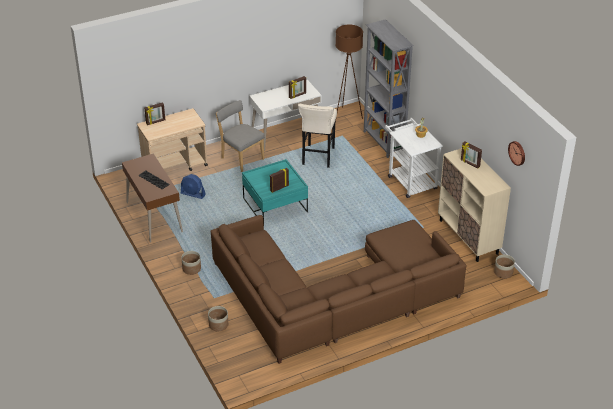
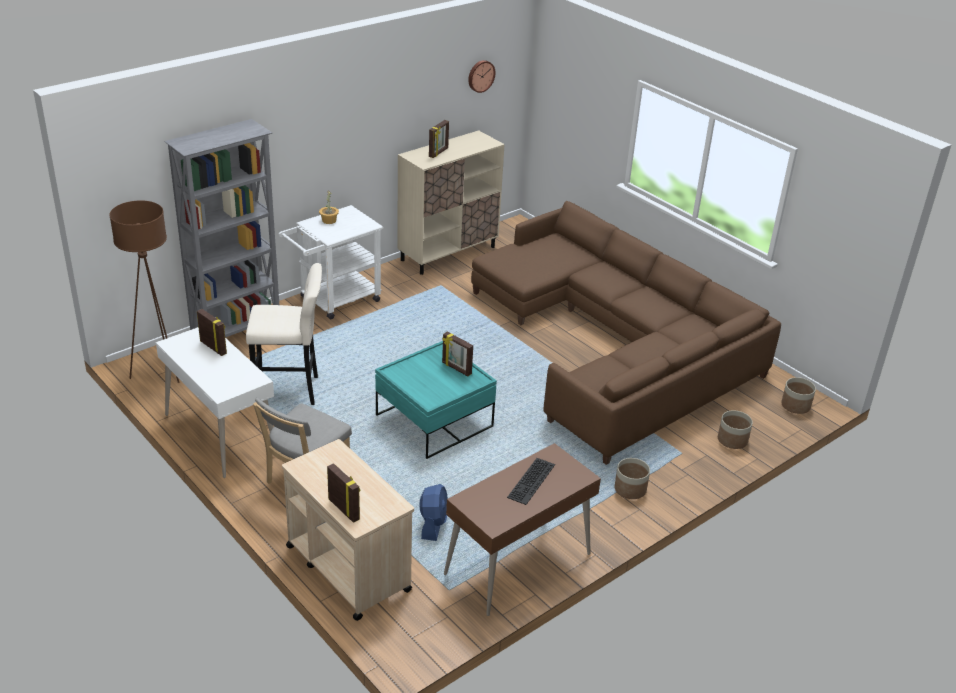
camera: 105 degrees left, 5 degrees down
planter [494,255,515,279] -> planter moved to [781,377,816,414]

